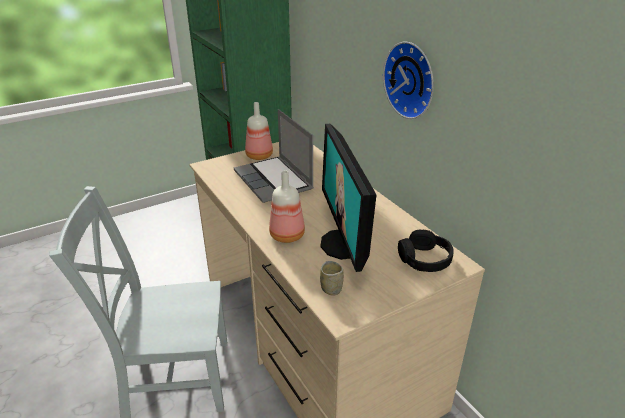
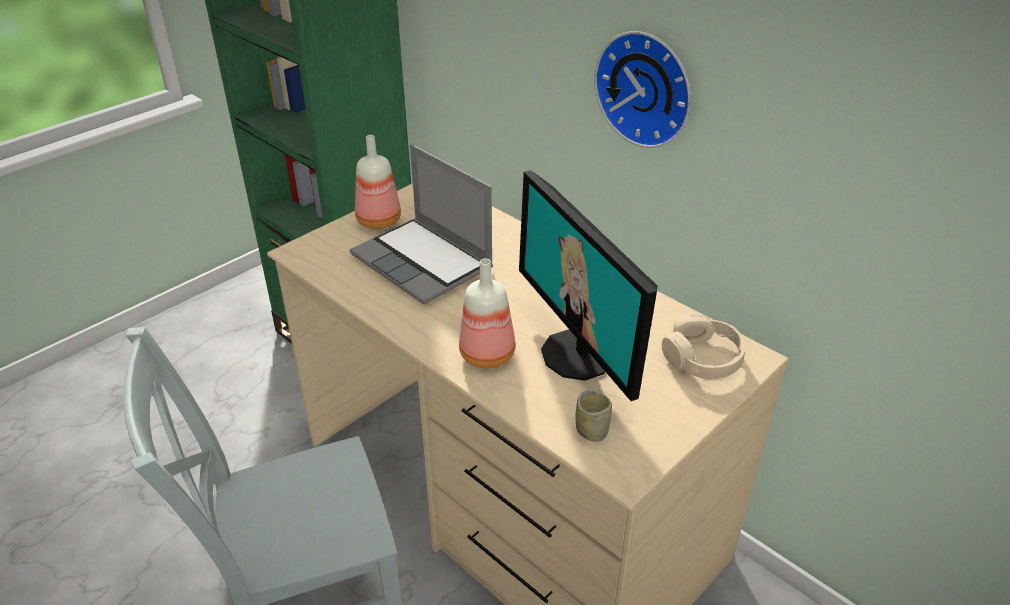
camera: 15 degrees left, 5 degrees up
black headphones [398,230,454,272] -> beige headphones [662,314,746,379]

